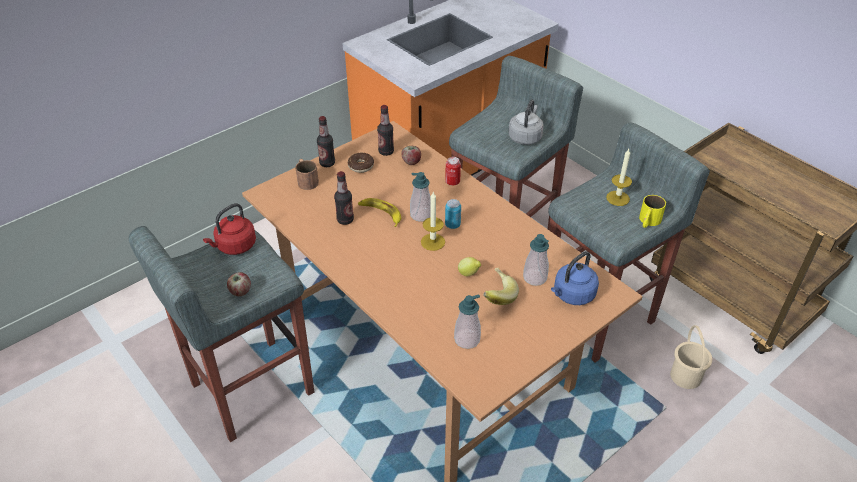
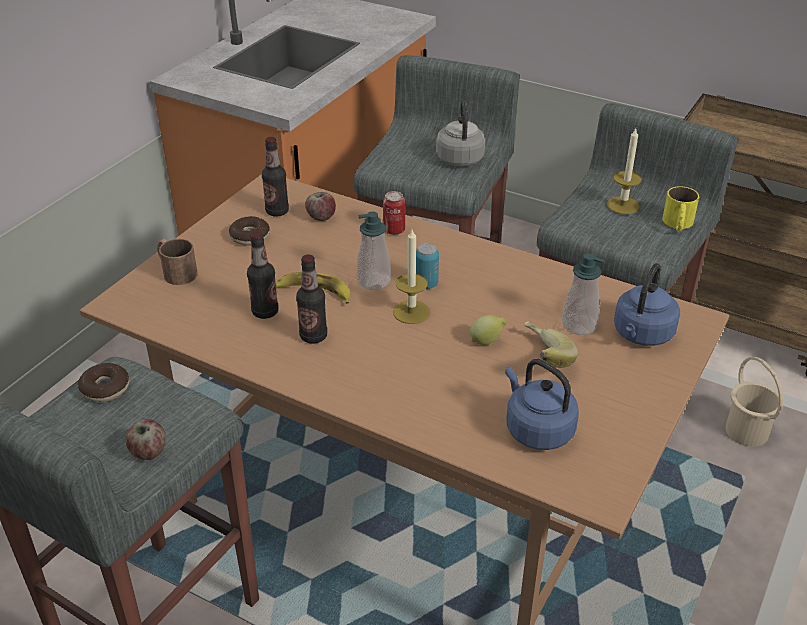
camera: 20 degrees left, 5 degrees down
red kettle [203,203,256,255] -> donut [78,363,129,402]
bottle [317,116,335,167] -> bottle moved to [296,254,327,344]
soap dispenser [454,294,481,349] -> blue kettle [505,359,579,450]

